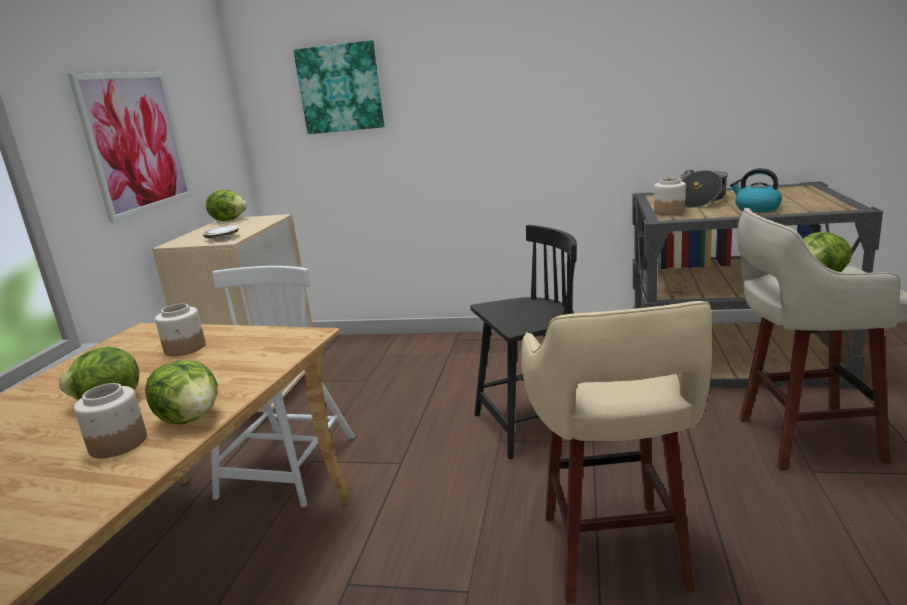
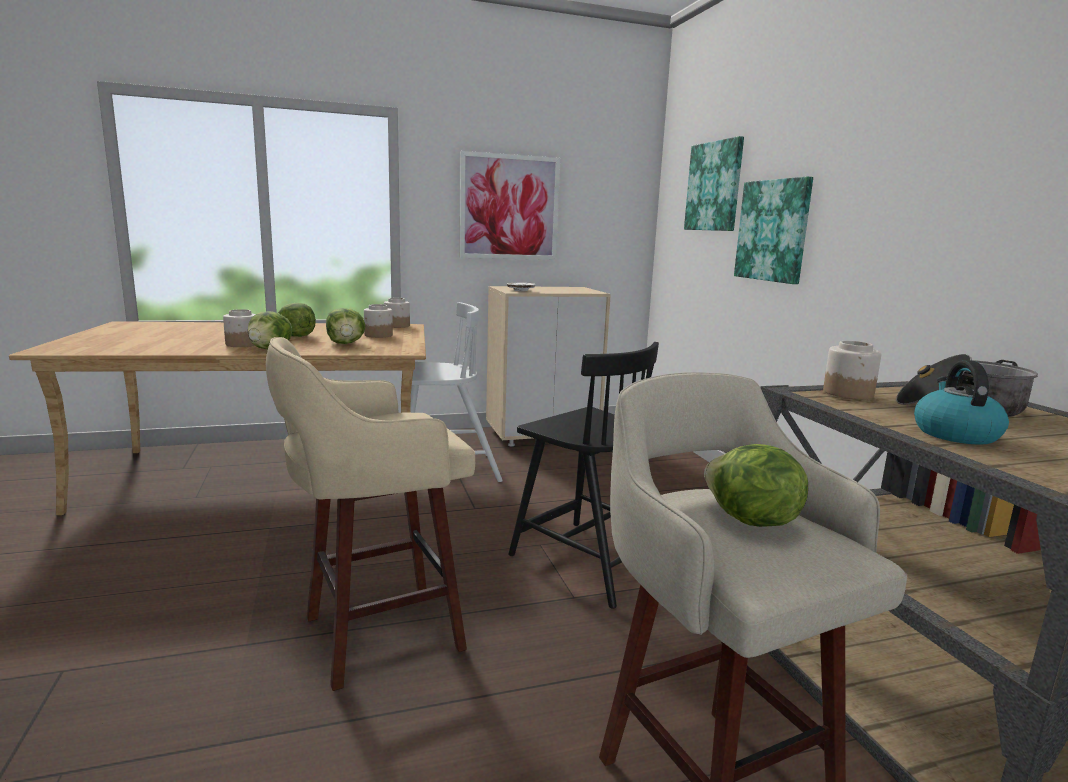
camera: 60 degrees right, 5 degrees down
lettuce [206,190,247,221] -> lettuce moved to [326,308,366,344]
none -> jar [384,298,410,328]
none -> picture [734,177,813,284]

